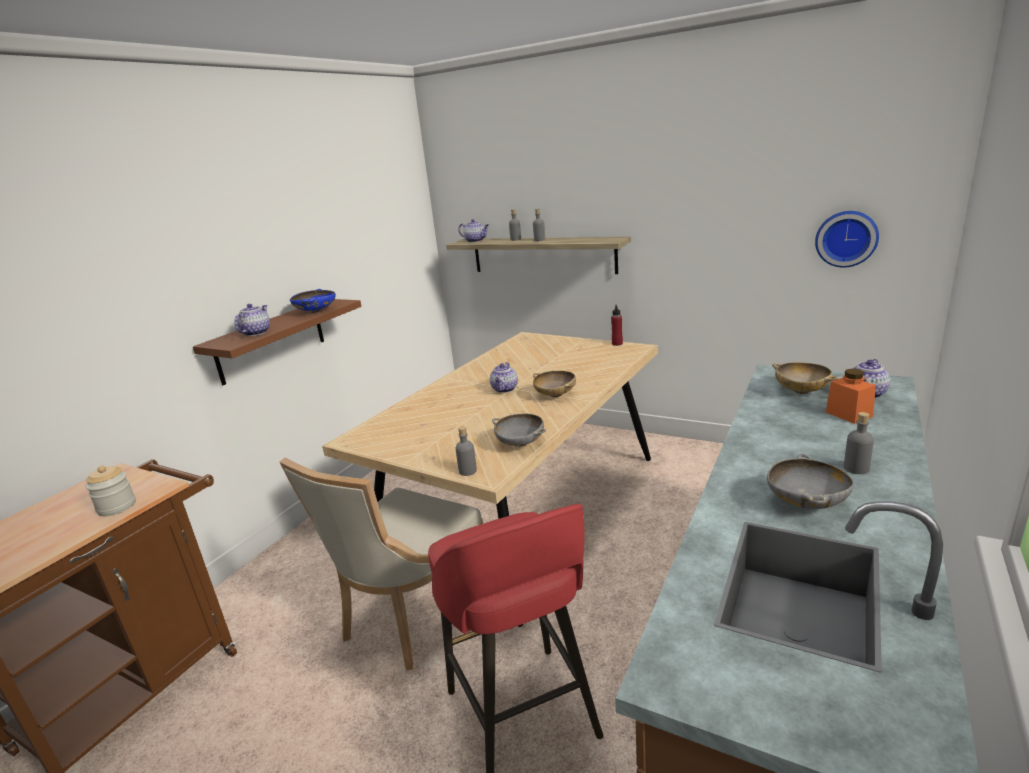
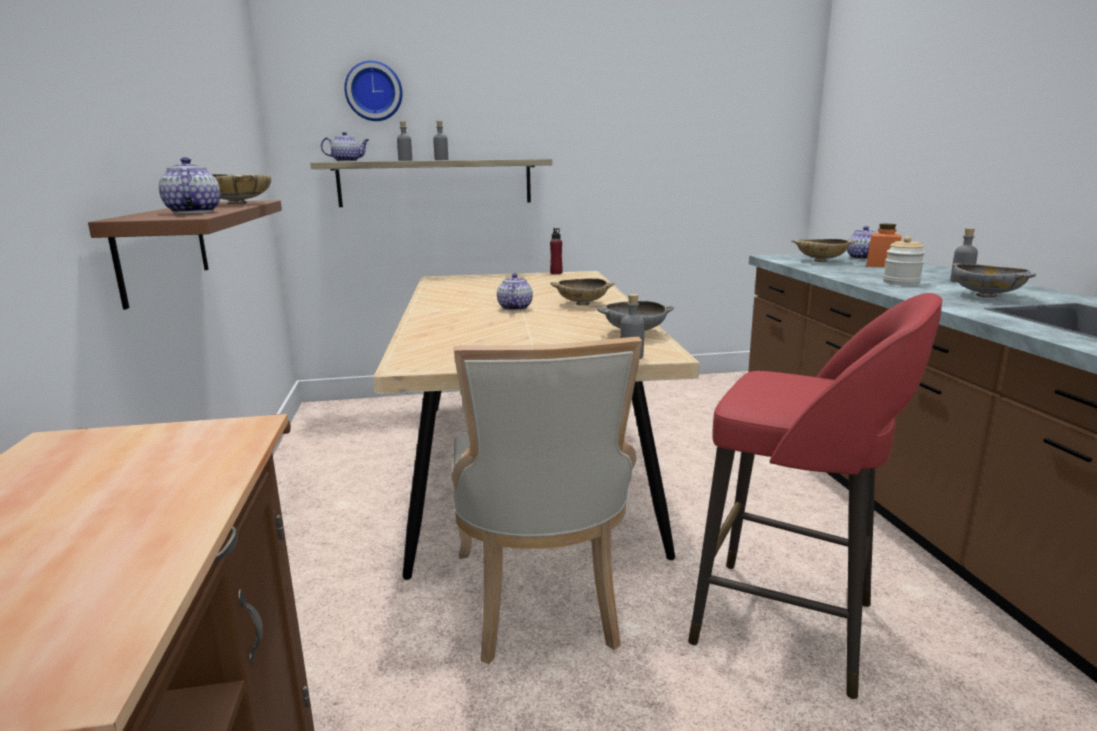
camera: 40 degrees left, 5 degrees down
jar [85,466,136,516] -> jar moved to [883,236,925,285]
blue bowl [290,289,336,313] -> beige bowl [212,174,271,205]
teapot [490,362,518,393] -> teapot turned 150 degrees counterclockwise [497,273,533,311]
wall clock [815,211,879,267] -> wall clock moved to [344,60,403,121]

